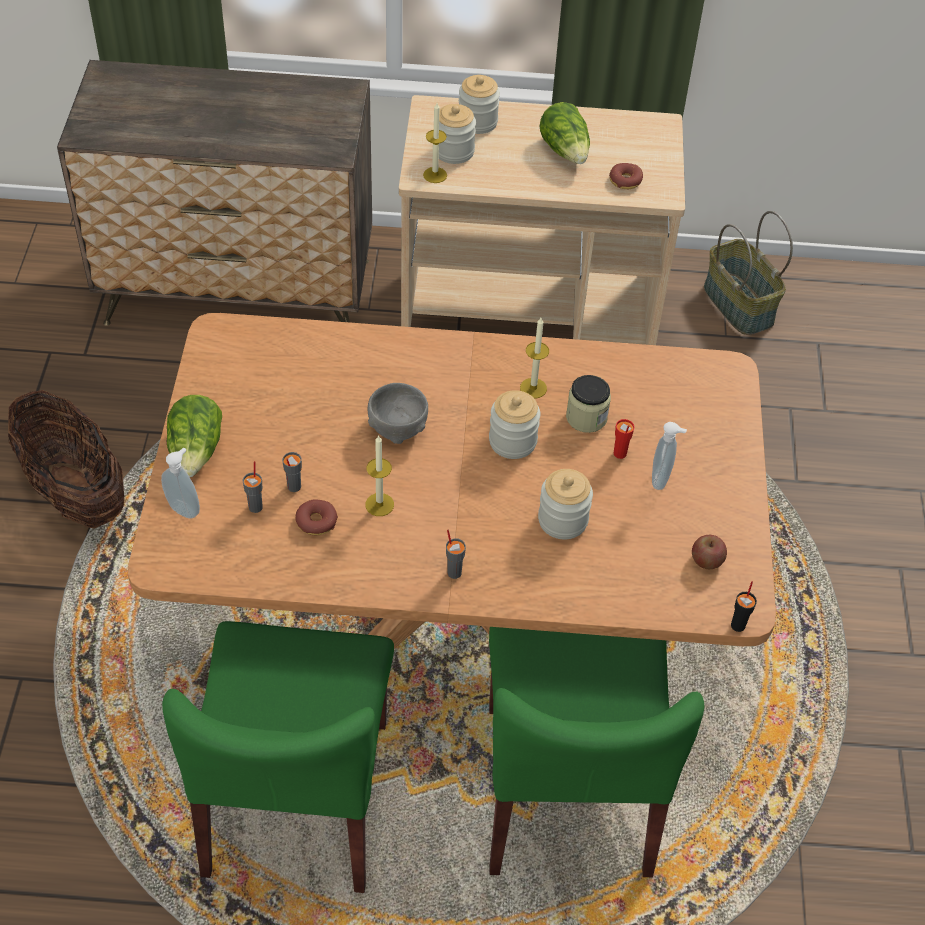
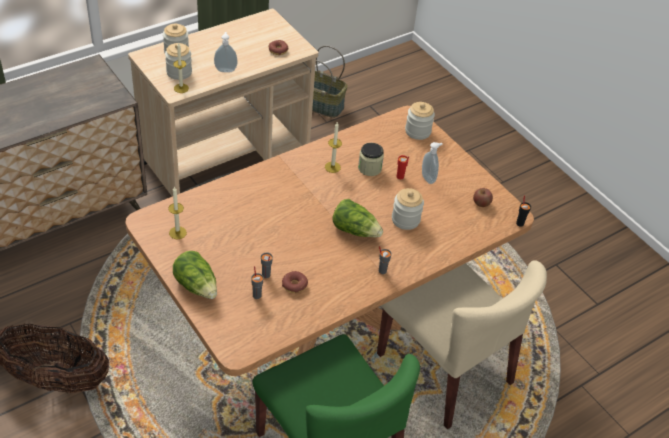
camera: 40 degrees left, 5 degrees down
soap dispenser [161,448,200,519] -> soap dispenser moved to [214,32,237,73]
candle [365,435,394,516] -> candle moved to [168,186,187,239]
grey bowl [368,383,428,444] -> none
jar [489,390,541,459] -> jar moved to [405,102,435,140]
green chair [489,627,704,877] -> beige chair [377,260,547,429]
lettuce [539,102,590,164] -> lettuce moved to [332,199,383,237]

